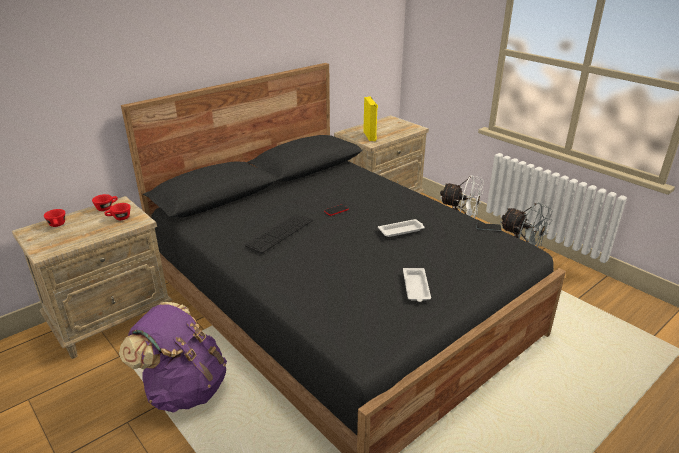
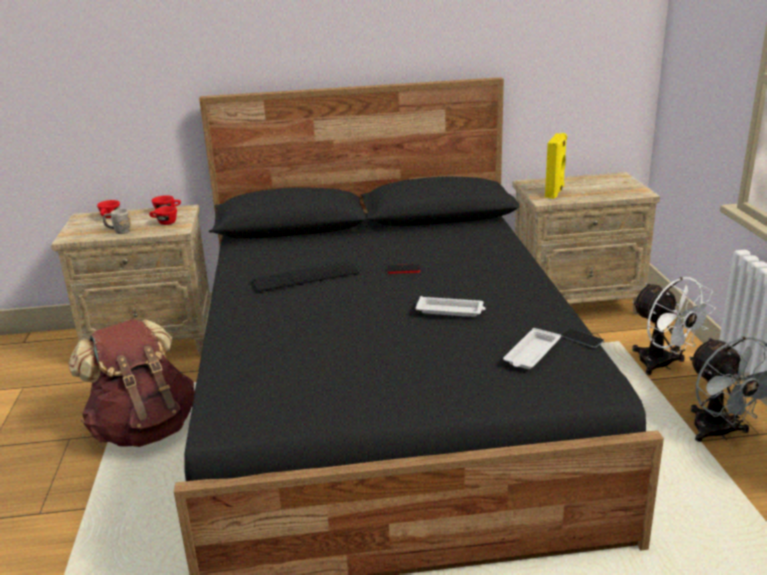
camera: 35 degrees right, 5 degrees down
purple backpack [119,302,227,413] -> brown backpack [68,319,195,447]
white tray [403,268,431,302] -> white tray moved to [503,328,561,369]
none -> grey mug [103,209,131,234]

